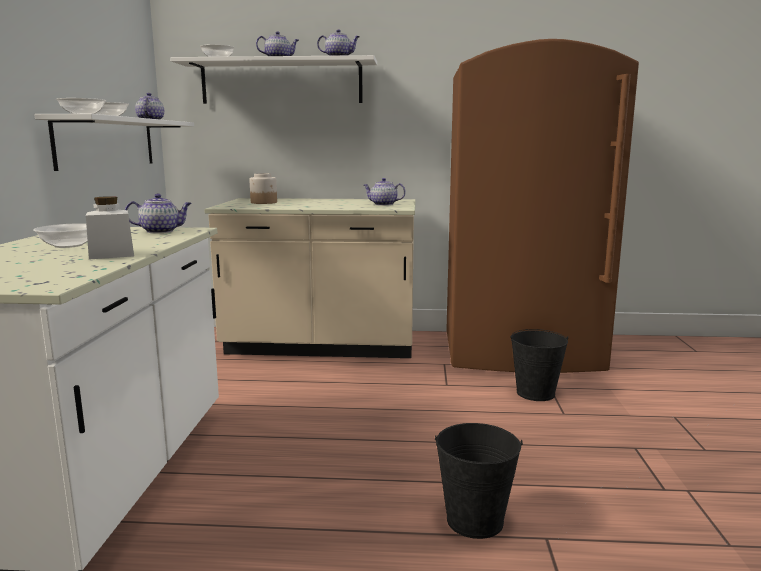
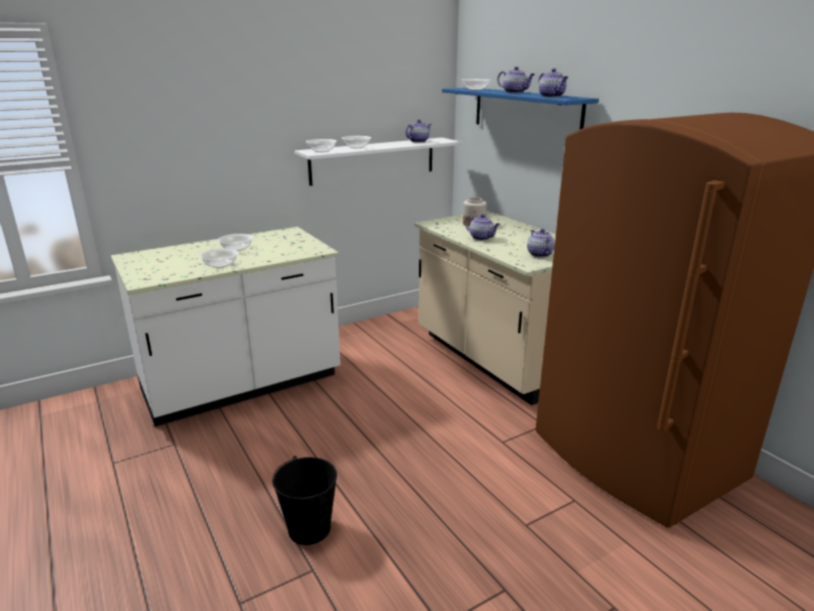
camera: 55 degrees right, 10 degrees up
white jar [86,196,134,259] -> bowl [200,248,238,268]
teapot [125,193,192,233] -> teapot moved to [465,214,500,240]
white shelf [170,55,377,104] -> blue shelf [442,88,599,129]
black bucket [511,329,568,401] -> none

